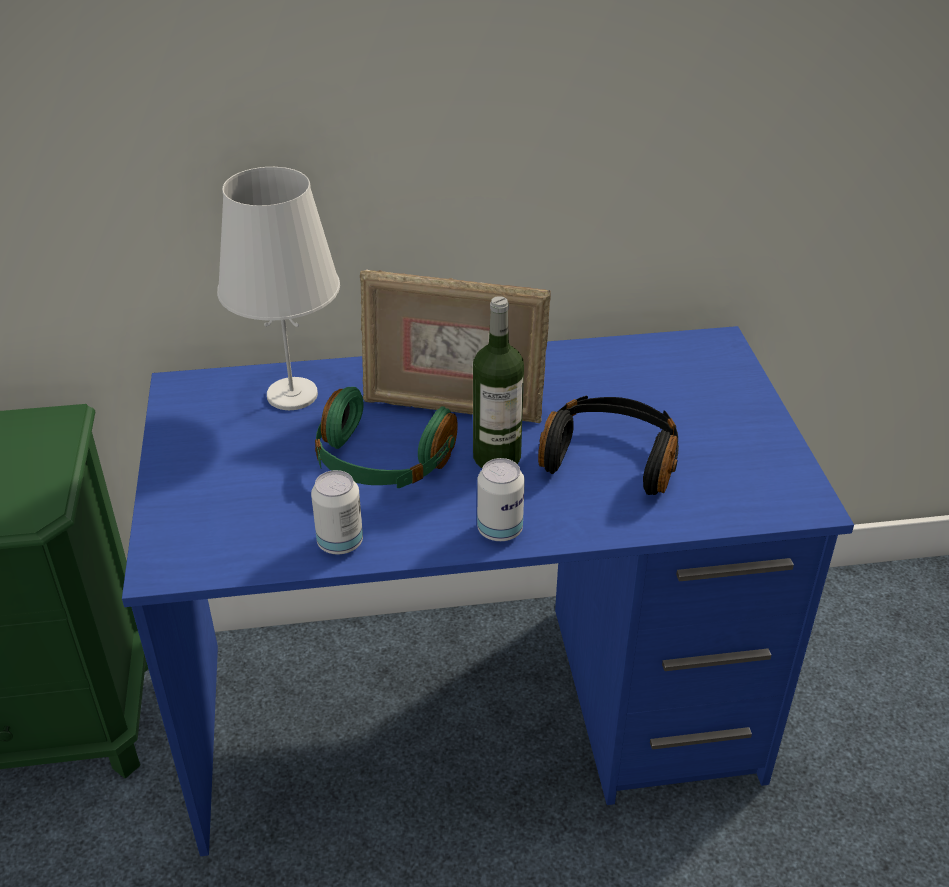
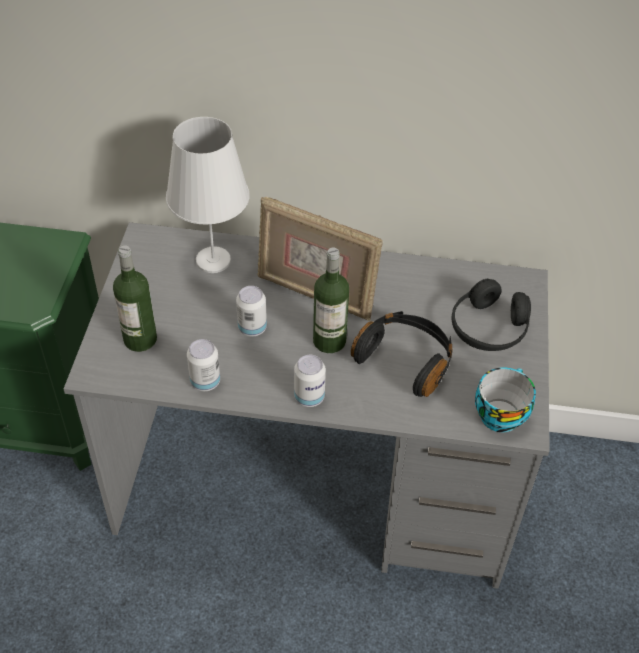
camera: 15 degrees right, 10 degrees up
blue desk [122,326,854,856] -> grey desk [64,222,550,588]
green headphones [315,387,458,488] -> can [236,286,267,337]
none -> bottle [113,245,157,352]
none -> black headphones [452,279,531,351]
none -> cup [475,367,536,432]

